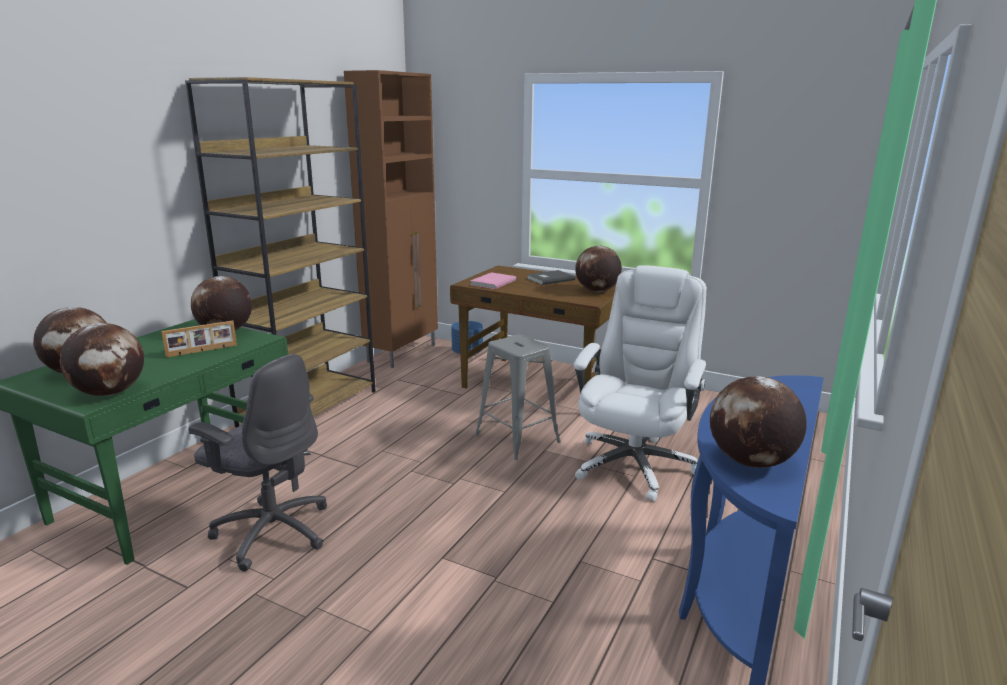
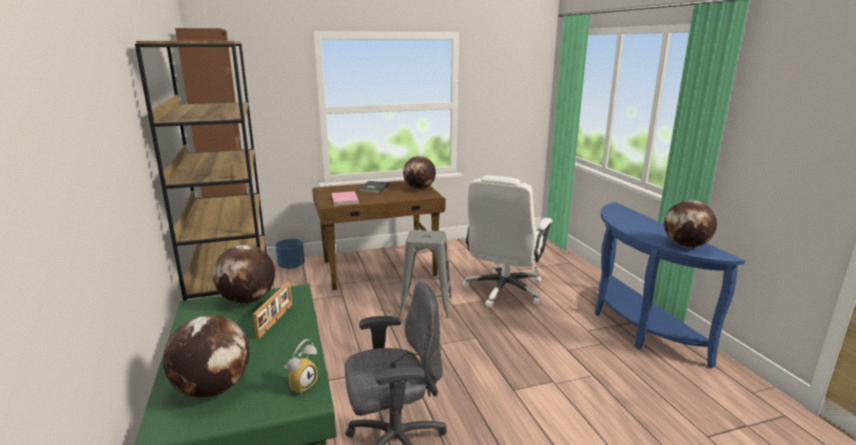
camera: 45 degrees left, 0 degrees up
globe [60,323,144,396] -> alarm clock [284,339,318,395]
white office chair [574,265,706,502] -> white office chair turned 135 degrees counterclockwise [463,175,552,307]

